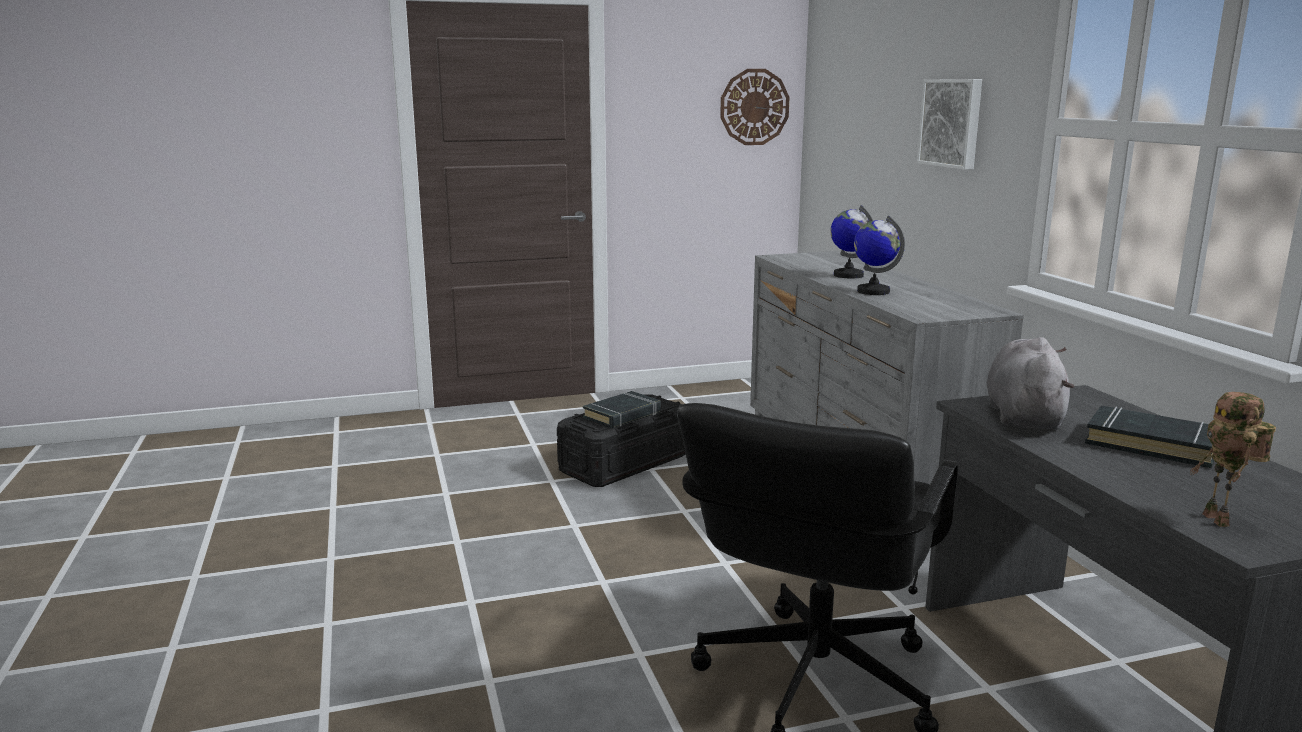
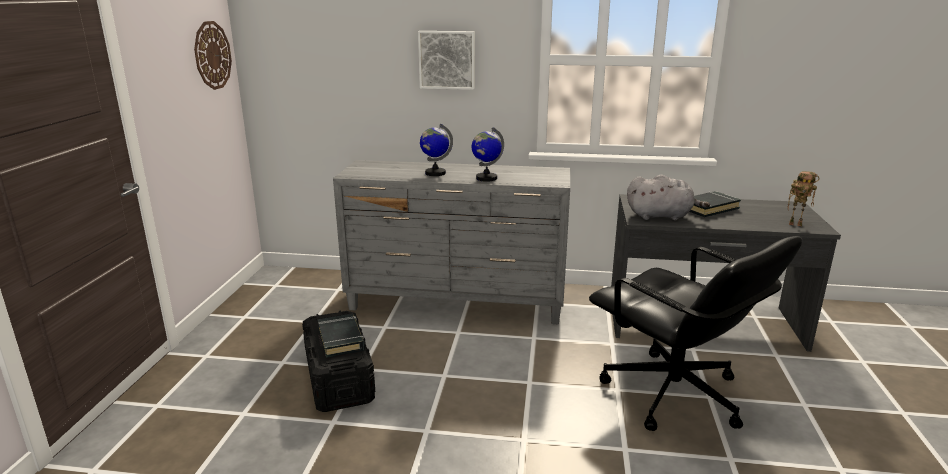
camera: 65 degrees left, 5 degrees up
grey plush toy [987,337,1075,430] -> grey plush toy turned 150 degrees clockwise [627,175,710,220]

